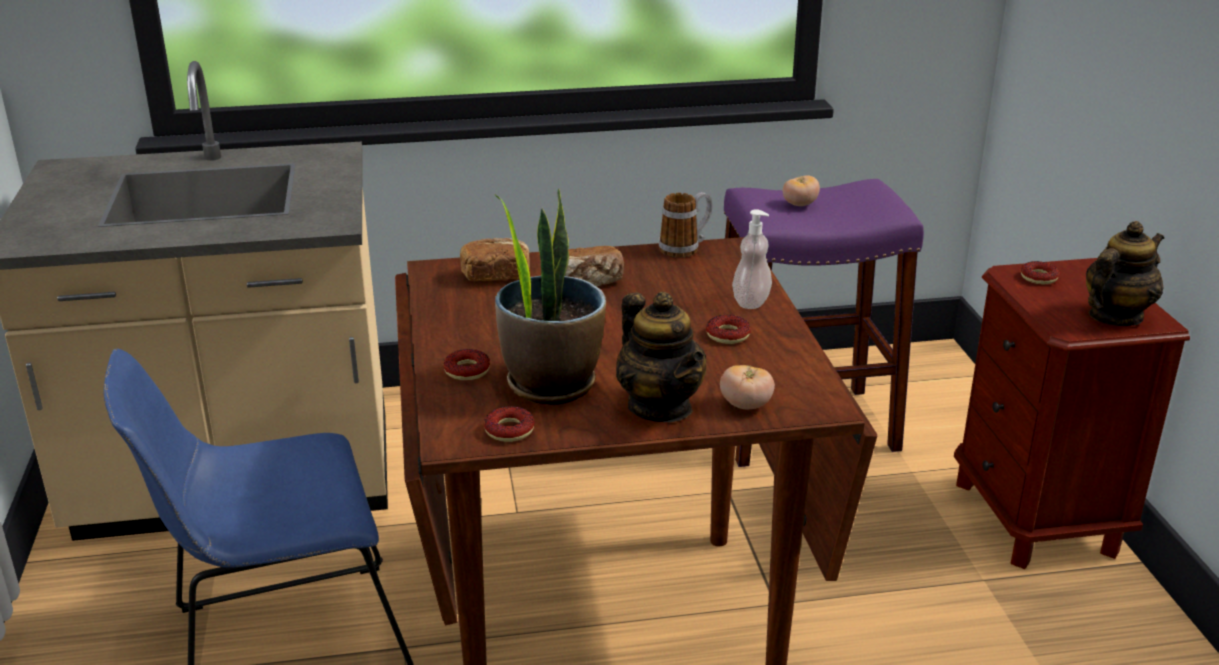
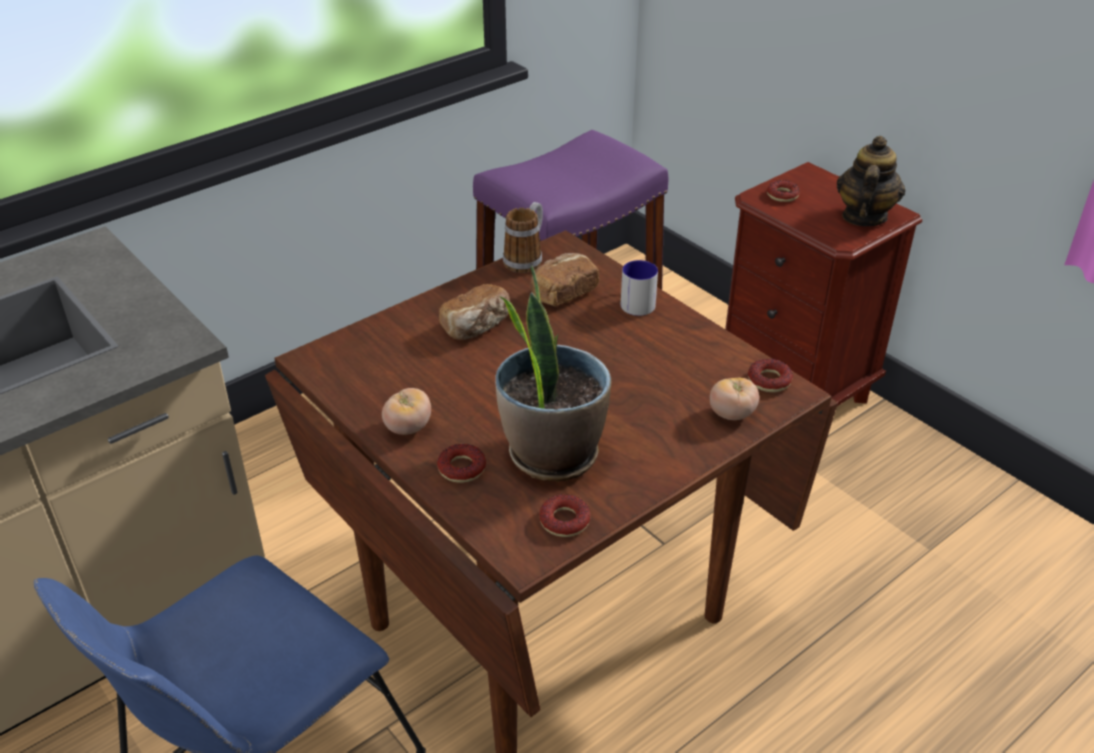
camera: 30 degrees left, 10 degrees up
bread [460,238,530,281] -> bread moved to [530,253,599,306]
teapot [616,292,706,422] -> none
donut [706,315,751,344] -> donut moved to [748,359,793,392]
soap dispenser [732,209,772,309] -> mug [621,260,658,316]
tomato [783,175,820,206] -> tomato moved to [382,388,431,435]

